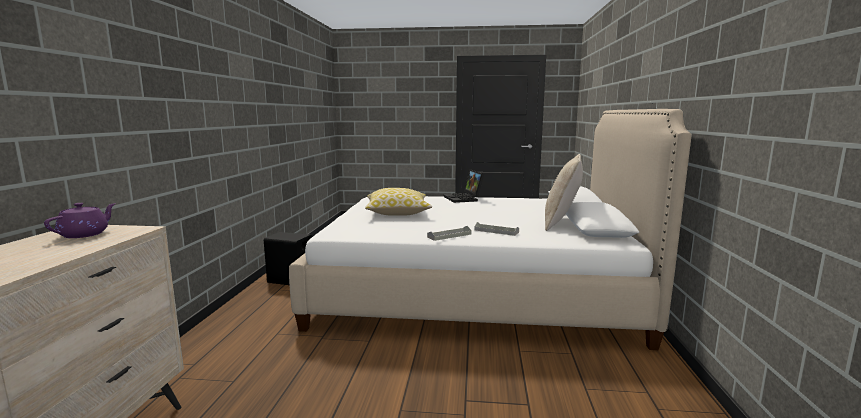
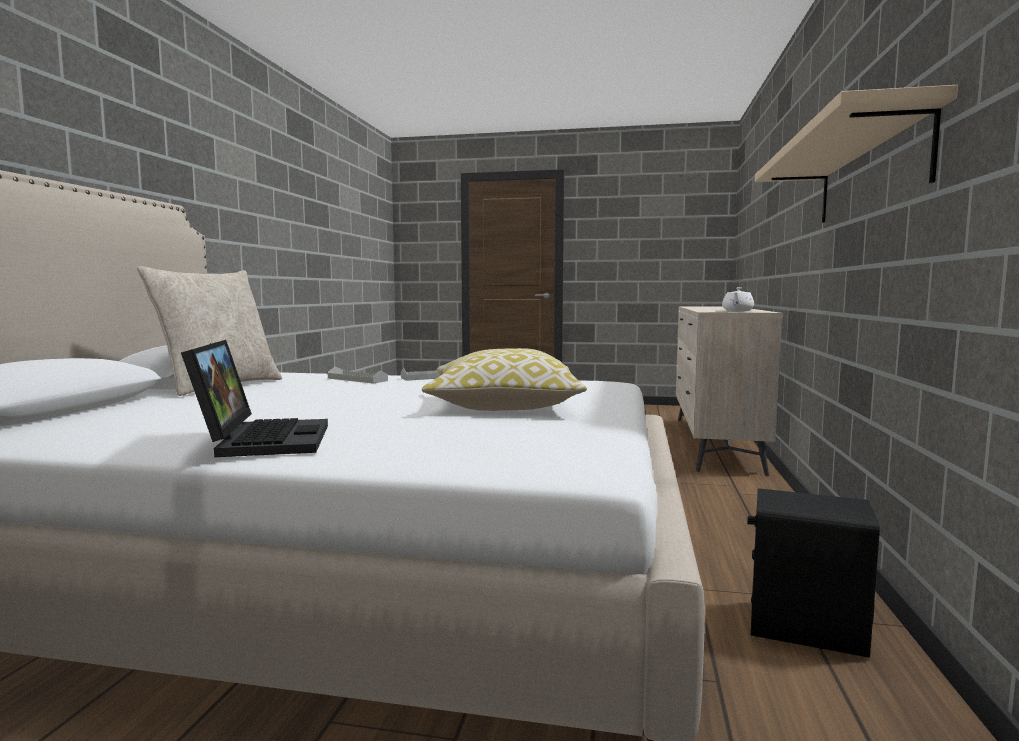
camera: 175 degrees left, 5 degrees down
purple teapot [44,203,116,238] -> white teapot [722,287,754,311]
none -> beige shelf [755,85,958,223]

